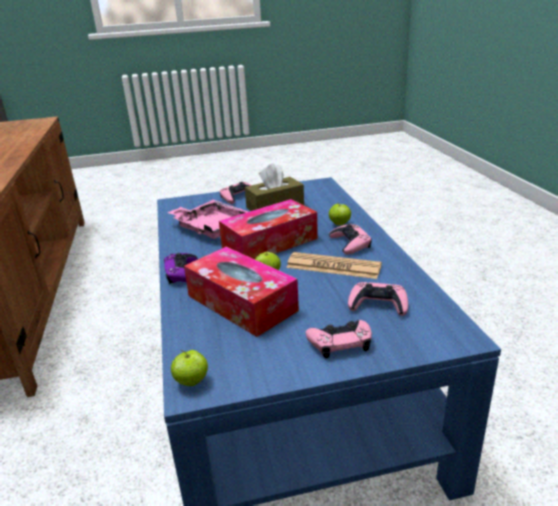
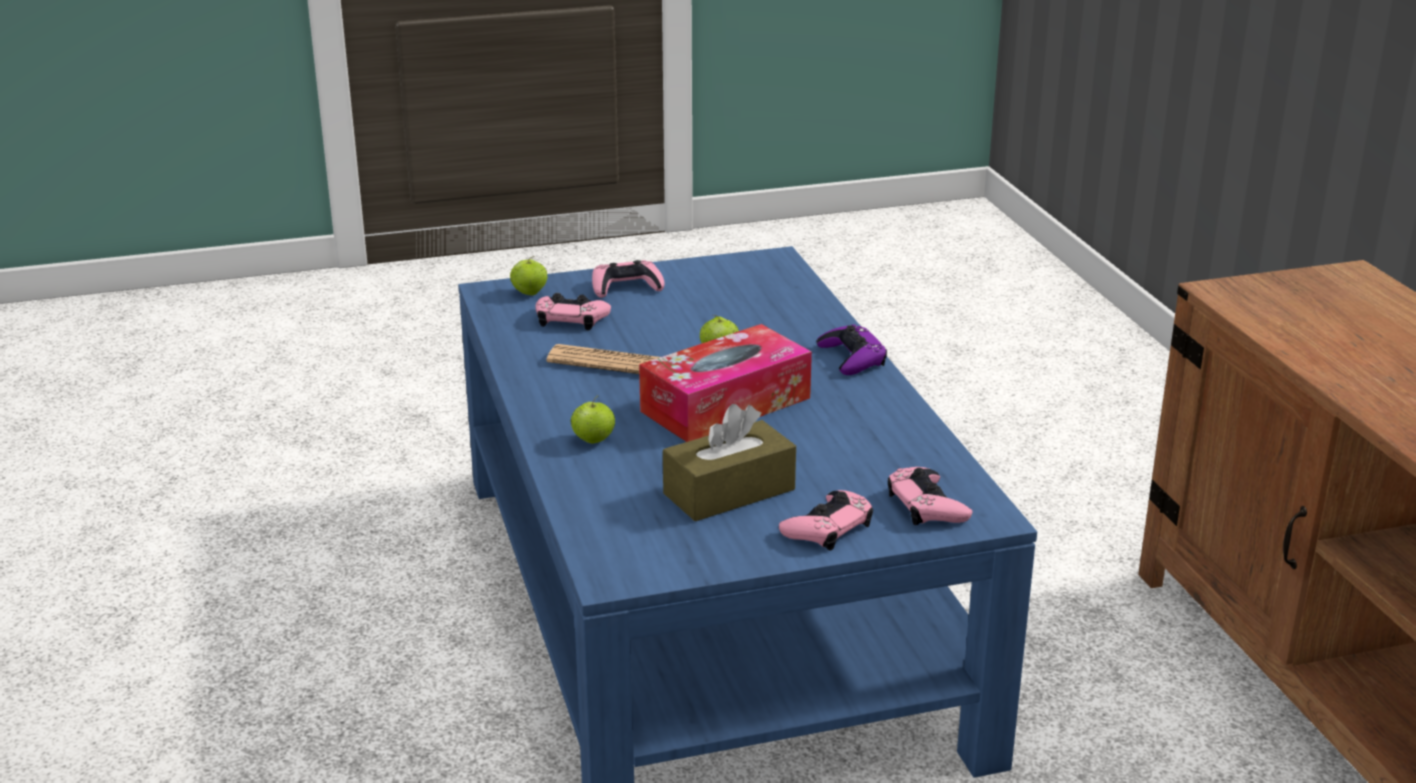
camera: 175 degrees right, 0 degrees up
pink tray [167,200,249,239] -> none
apple [171,350,208,386] -> apple moved to [510,256,547,296]
tissue box [184,247,299,337] -> none
pink game controller [329,224,372,255] -> pink game controller moved to [888,467,972,525]

